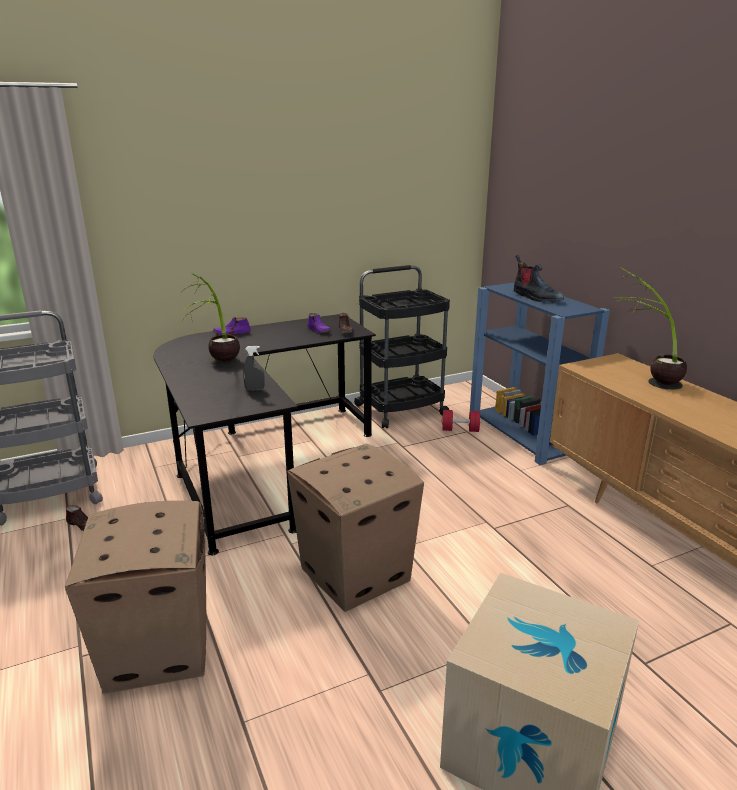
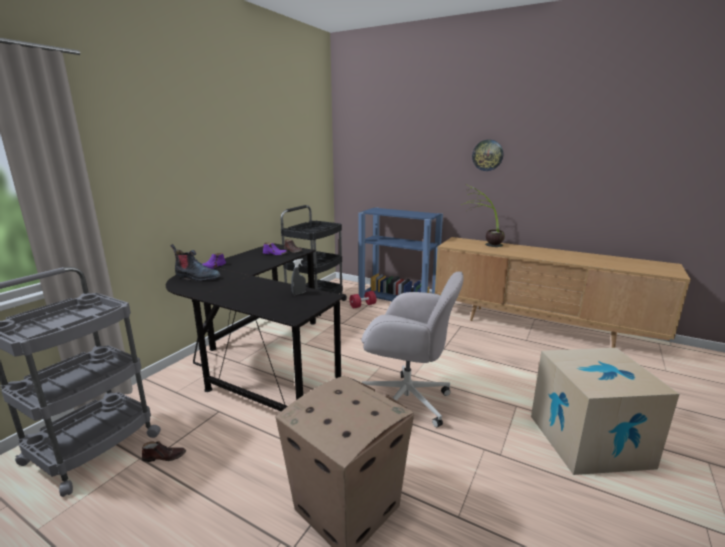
camera: 35 degrees left, 5 degrees down
potted plant [181,273,240,367] -> none
cardboard box [287,444,424,612] -> grey office chair [361,272,464,428]
boot [514,255,564,303] -> boot moved to [170,244,221,281]
none -> wall clock [472,140,503,171]

